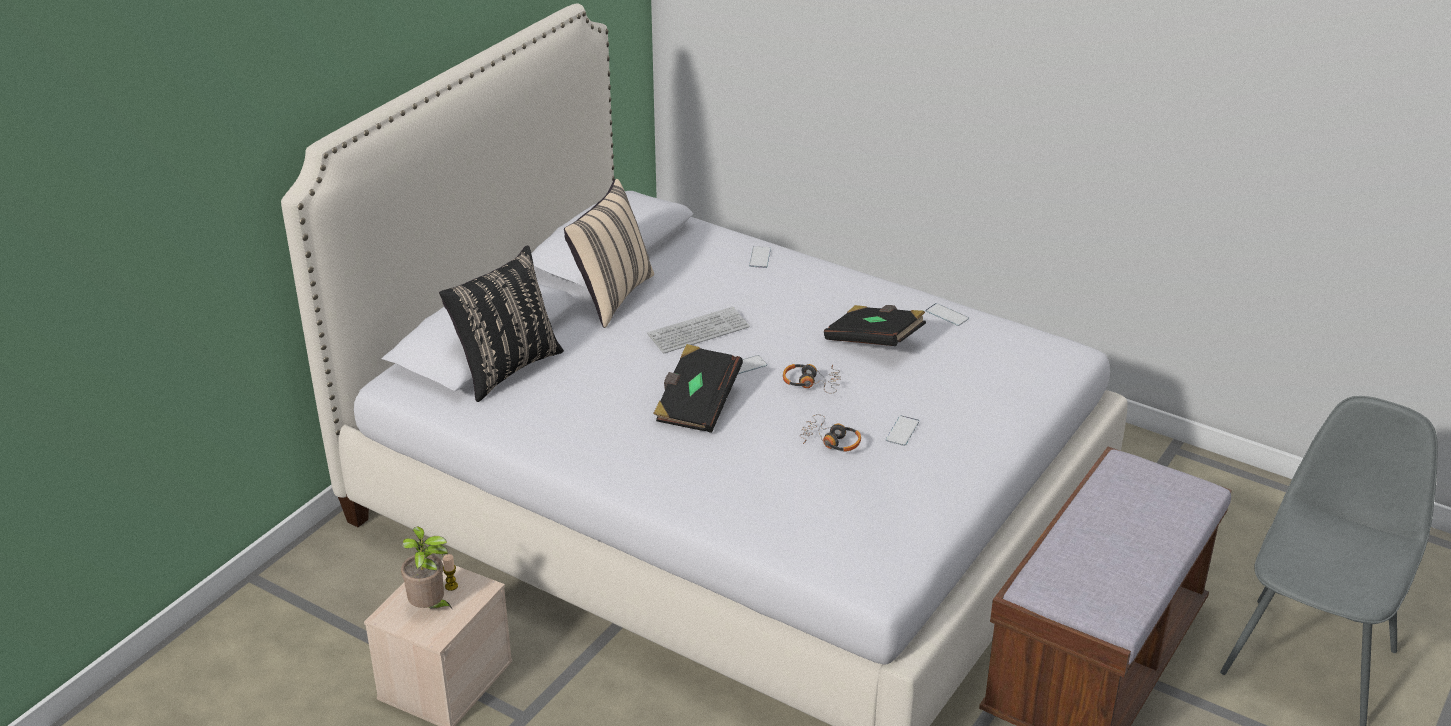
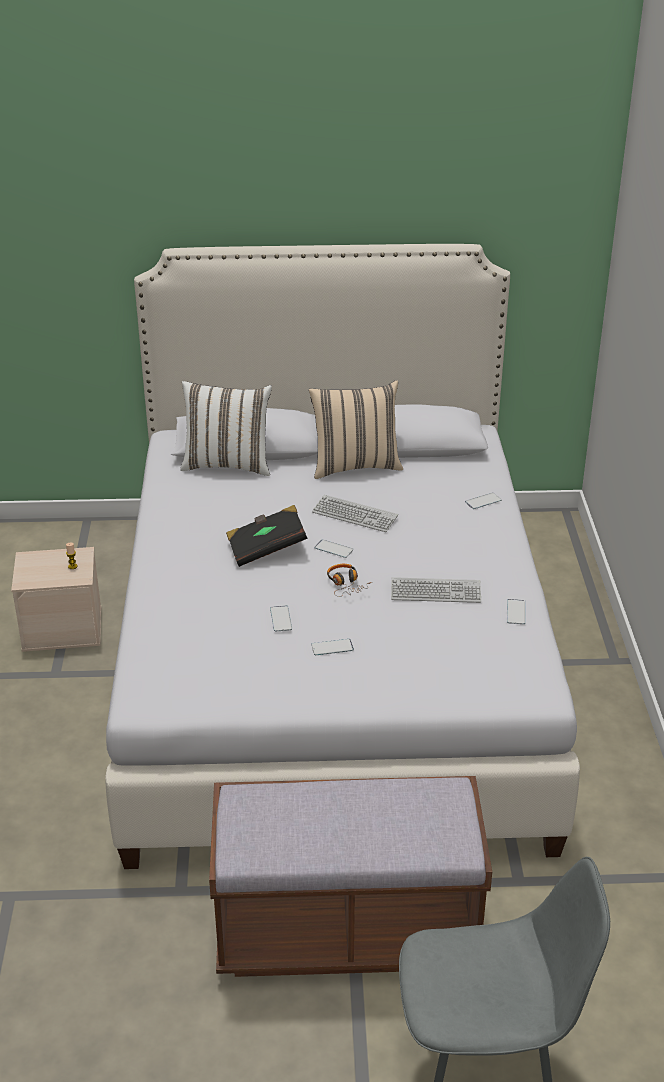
camera: 55 degrees right, 0 degrees up
potted plant [401,526,453,610] -> none
black pillow [439,246,564,402] -> white pillow [180,381,272,476]
headphones [799,414,861,452] -> phone [270,606,292,631]
black book [824,305,926,346] -> keyboard [391,577,481,603]

